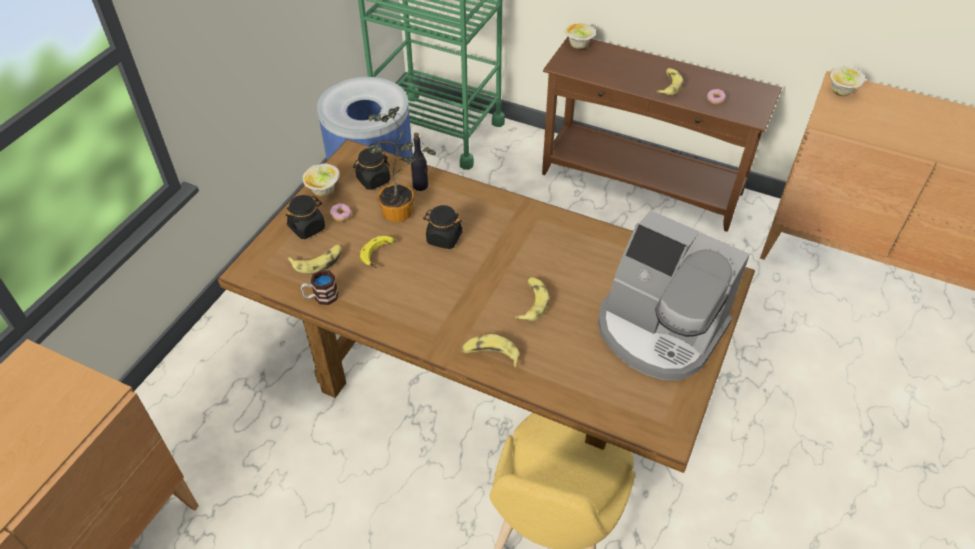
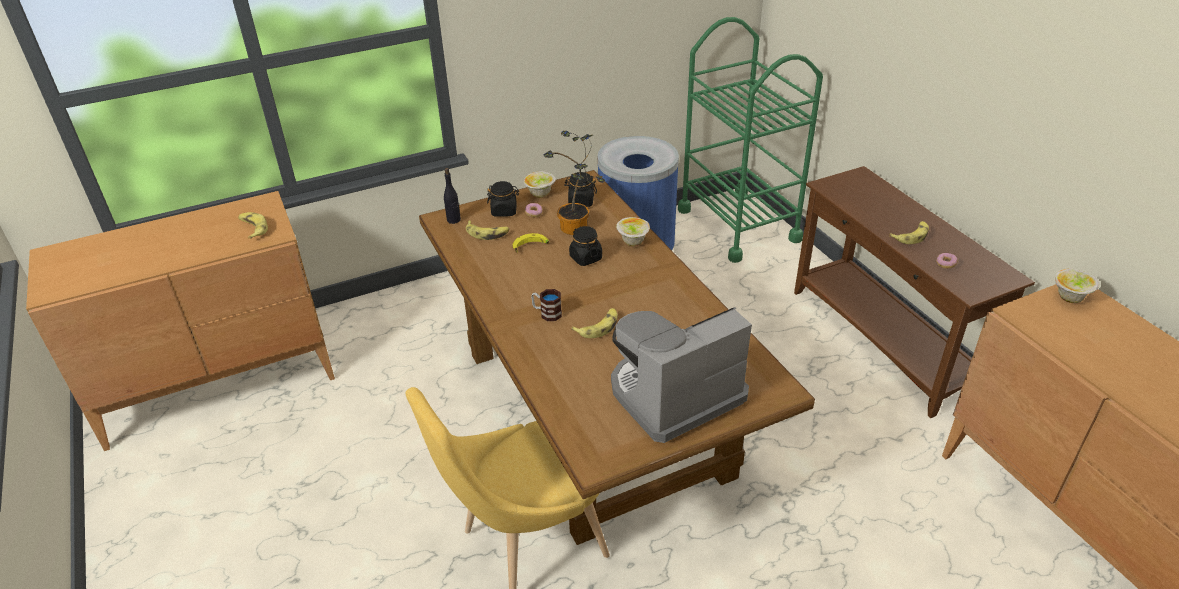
camera: 40 degrees right, 10 degrees down
mug [301,270,339,305] -> mug moved to [531,289,562,321]
black bottle [411,133,428,191] -> black bottle moved to [444,168,461,224]
banana [462,334,519,368] -> banana moved to [238,212,268,239]
bowl [564,23,596,49] -> bowl moved to [616,217,650,246]
coffee machine [598,210,750,380] -> coffee machine turned 75 degrees clockwise [611,307,752,443]

